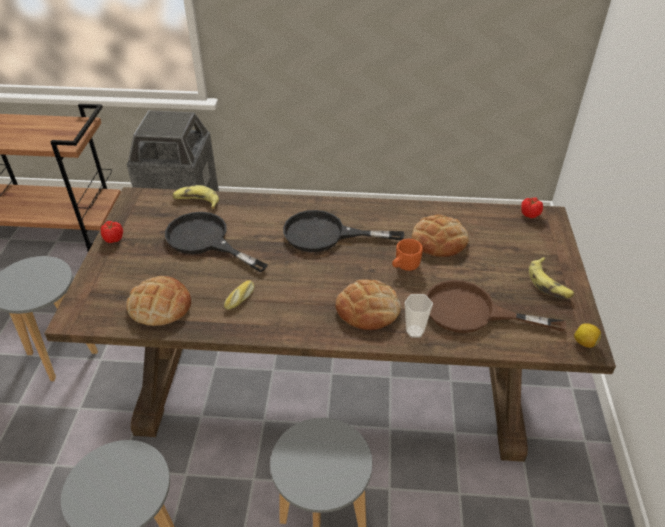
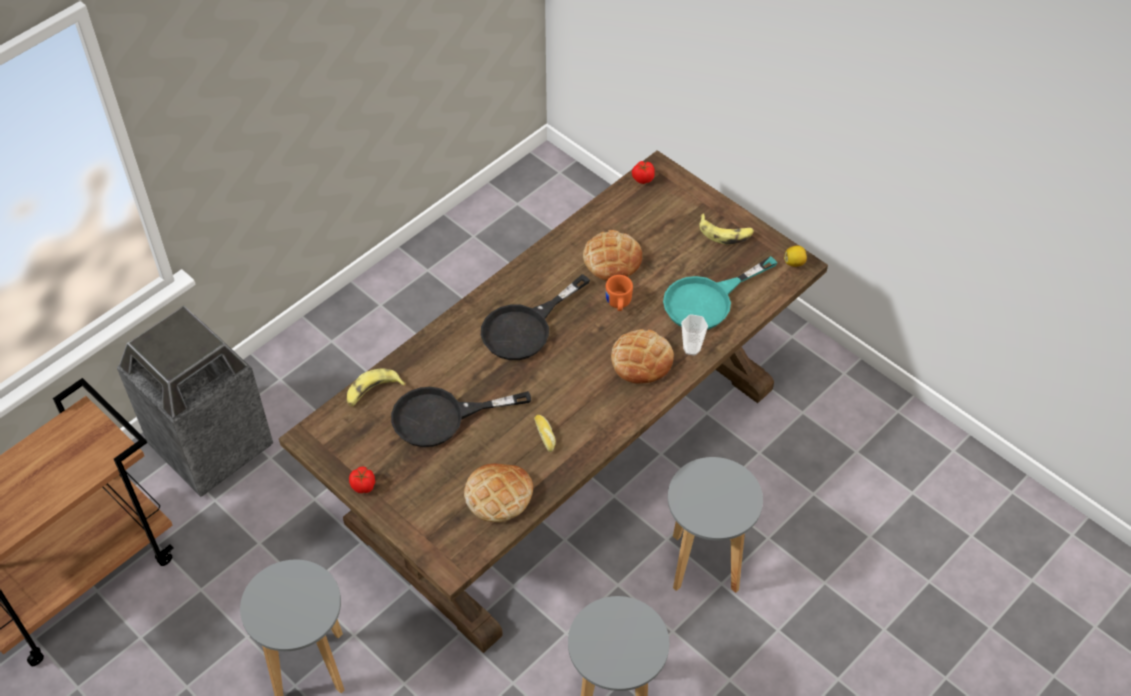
camera: 50 degrees left, 10 degrees up
brown frying pan [426,280,566,333] -> turquoise frying pan [663,256,777,330]

